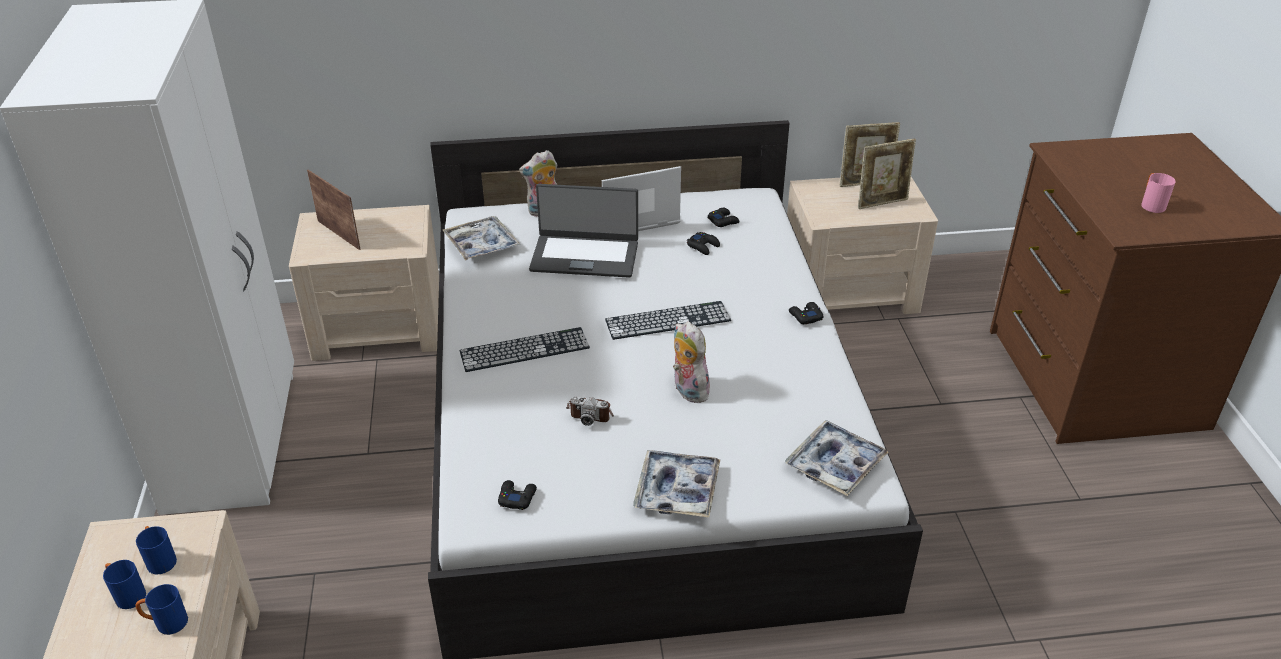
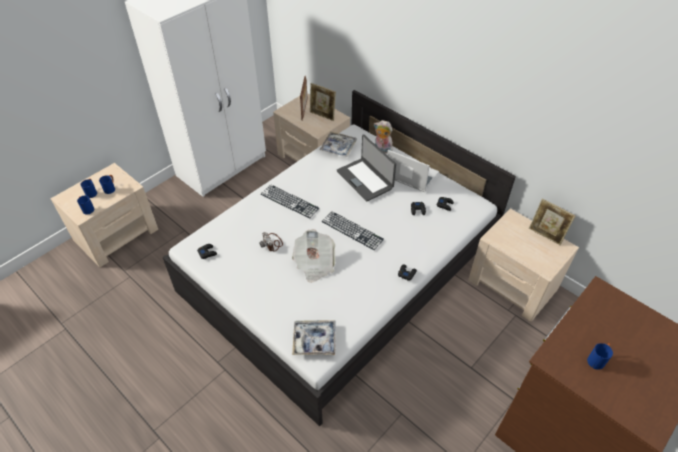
camera: 50 degrees right, 10 degrees up
tray [633,450,720,517] -> none
plush toy [673,322,710,403] -> newspaper [292,229,335,283]
picture frame [858,139,916,209] -> picture frame moved to [310,83,336,121]
pink mug [1141,173,1176,213] -> blue mug [587,343,613,370]

